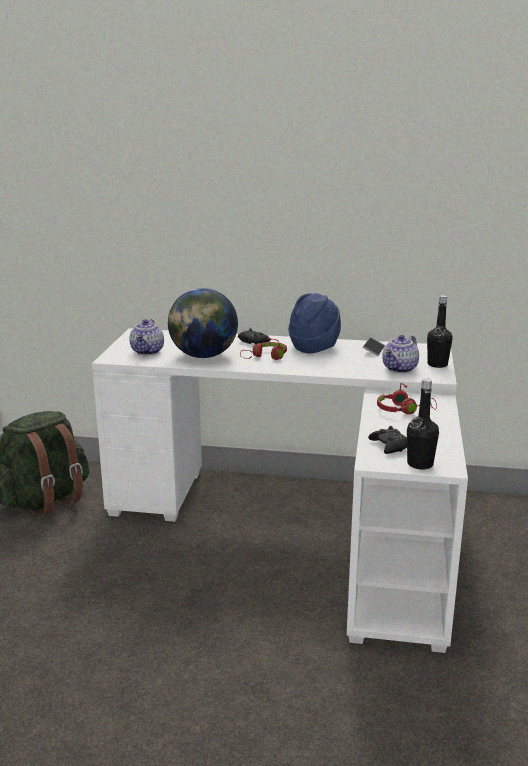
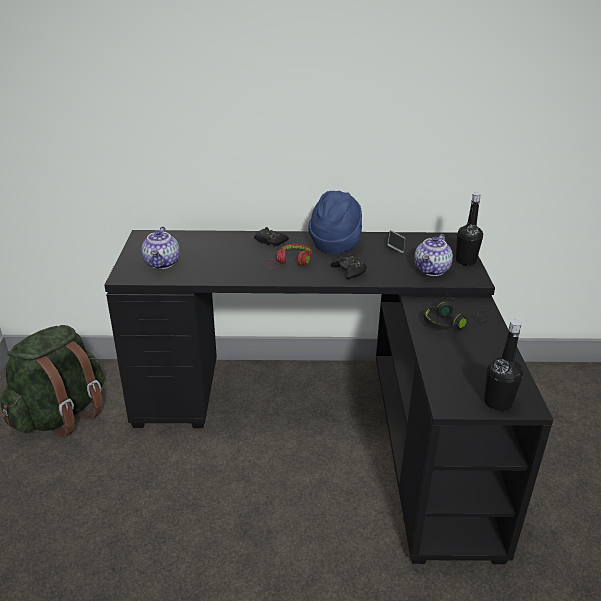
camera: 10 degrees left, 10 degrees up
white desk [92,328,468,653] -> black desk [105,230,553,564]
globe [168,288,238,358] -> none
black game controller [368,426,407,454] -> black game controller moved to [331,254,367,279]
red headphones [377,383,437,414] -> black headphones [423,295,487,330]

